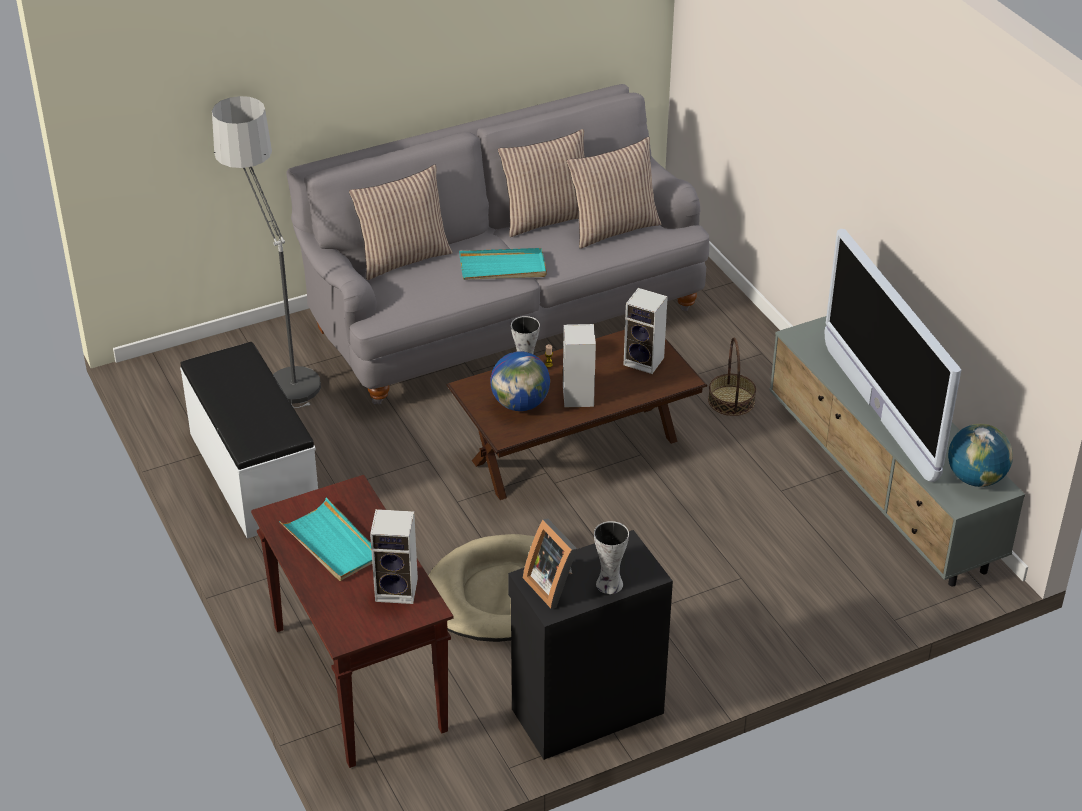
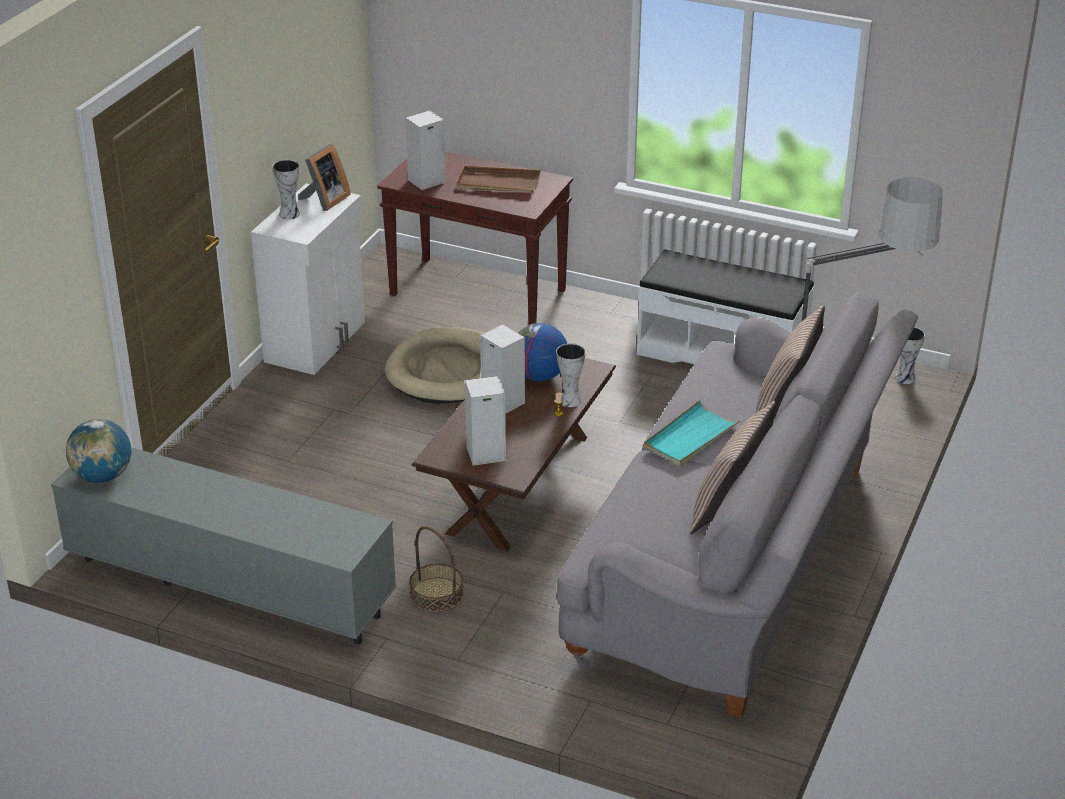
camera: 140 degrees right, 5 degrees down
turquoise tray [280,497,372,581] -> brown tray [457,166,541,193]
black cabinet [508,530,673,760] -> white cabinet [251,183,365,375]
picture frame [523,519,577,609] -> picture frame turned 105 degrees clockwise [298,144,351,211]
pillow [567,137,661,249] -> none
television [824,229,962,482] -> none
none -> vase [895,327,925,384]

